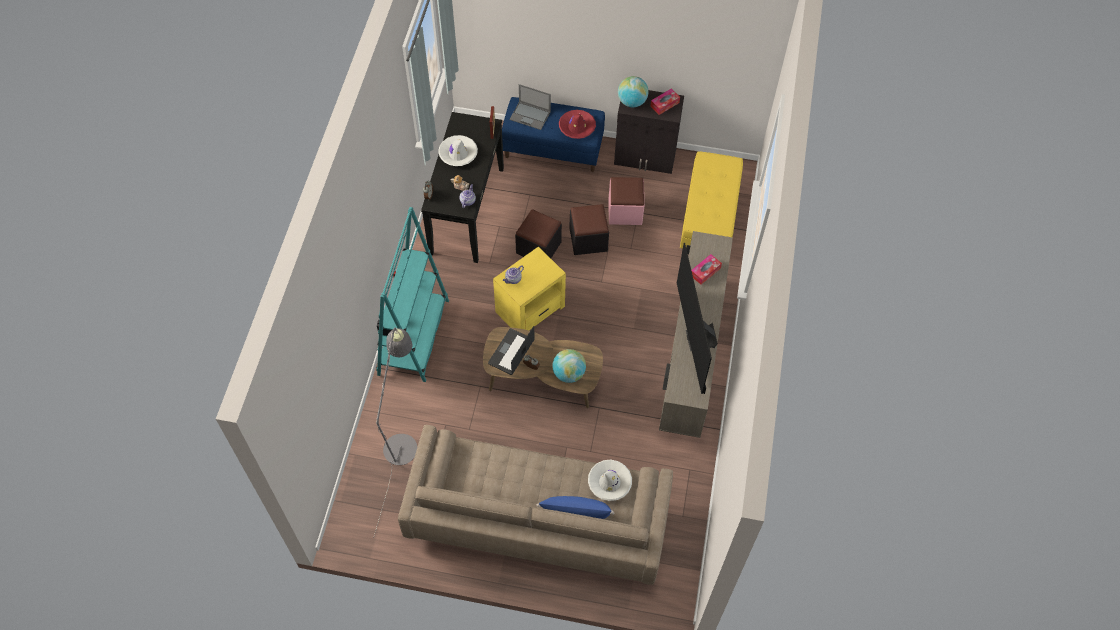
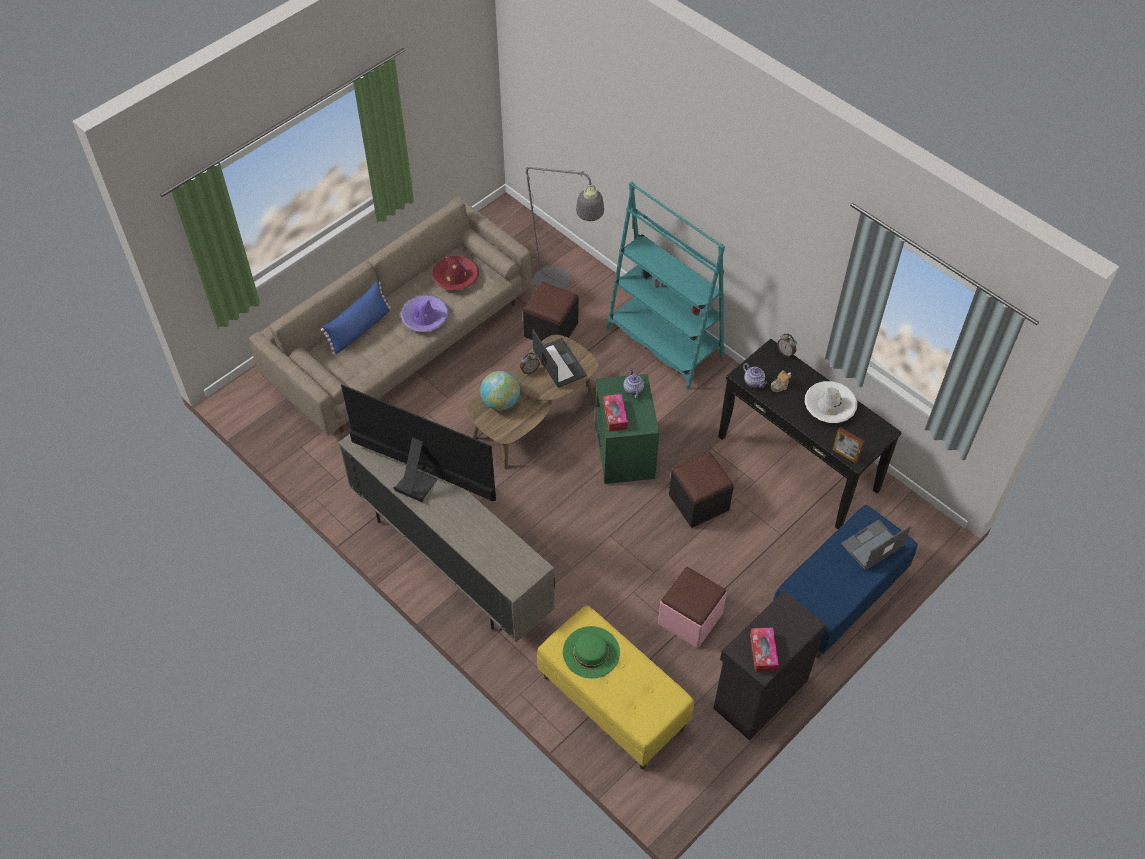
camera: 125 degrees right, 5 degrees down
yellow side table [493,247,566,330] -> green side table [595,374,659,484]
red hat [559,110,596,139] -> red hat moved to [432,256,479,291]
black ottoman [569,204,609,255] -> black ottoman moved to [523,282,578,341]
white hat [588,460,632,501] -> none
globe [618,76,649,107] -> none
tissue box [691,254,722,285] -> tissue box moved to [603,394,628,432]
none -> purple hat [401,295,449,332]
none -> green hat [563,626,620,679]

